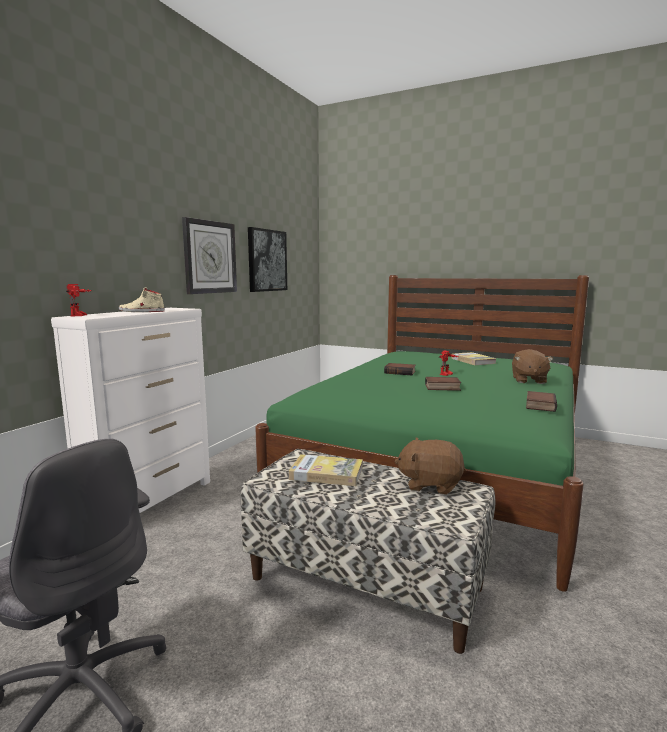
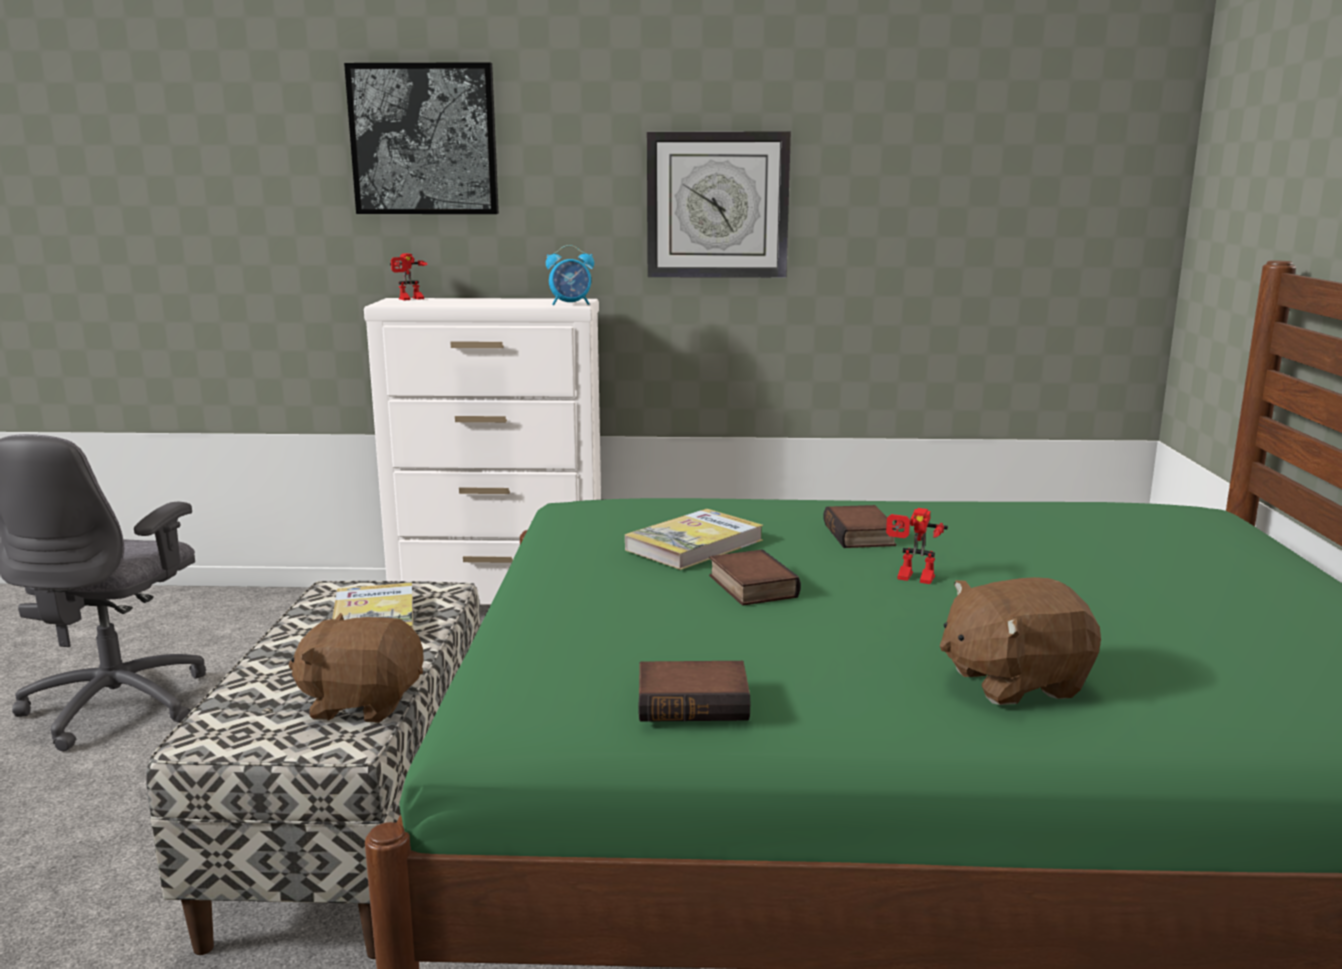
camera: 65 degrees right, 5 degrees up
beige shoe [119,287,165,312] -> none
picture [248,227,287,292] -> picture moved to [344,62,499,214]
brown plush toy [394,438,466,495] -> brown plush toy turned 75 degrees counterclockwise [289,613,424,723]
book [452,352,496,365] -> book moved to [625,509,763,570]
none -> alarm clock [546,245,594,306]

